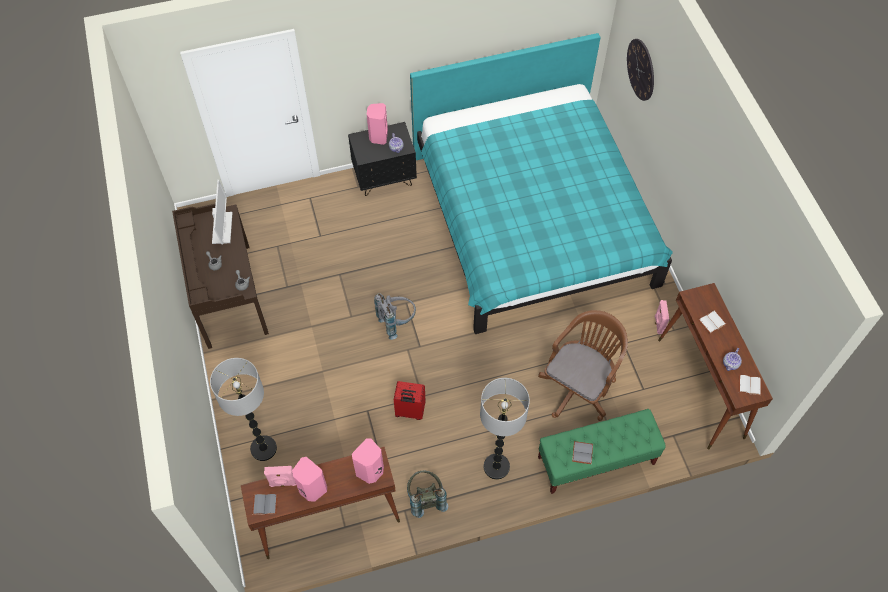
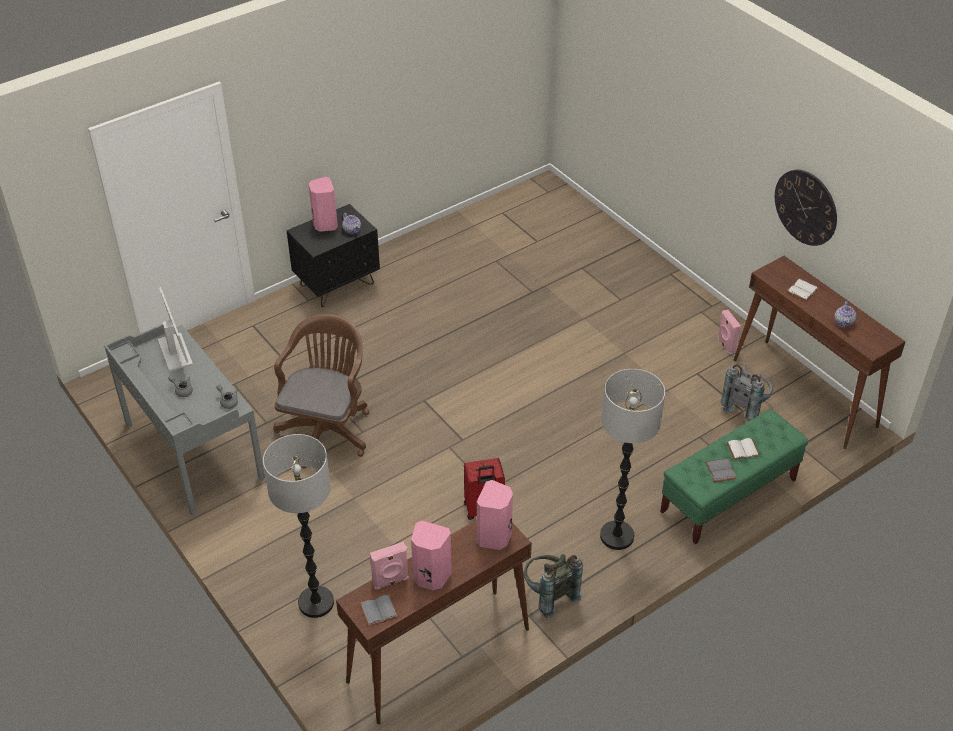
camera: 20 degrees left, 15 degrees down
brown desk [172,204,269,349] -> grey desk [104,324,265,515]
grey backpack [374,293,416,340] -> grey backpack moved to [721,364,773,421]
turquoise bed [410,33,673,334] -> none
brown office chair [538,310,628,421] -> brown office chair moved to [273,314,369,468]
wall clock [627,39,654,101] -> wall clock moved to [775,170,837,246]
white book [739,375,761,396] -> white book moved to [727,438,760,460]

